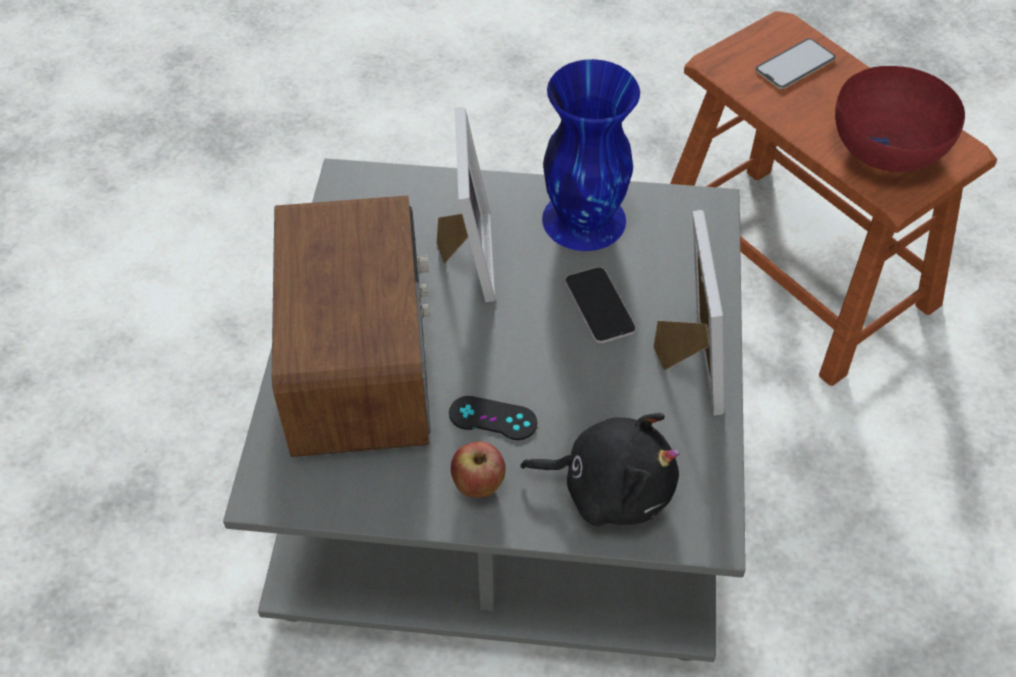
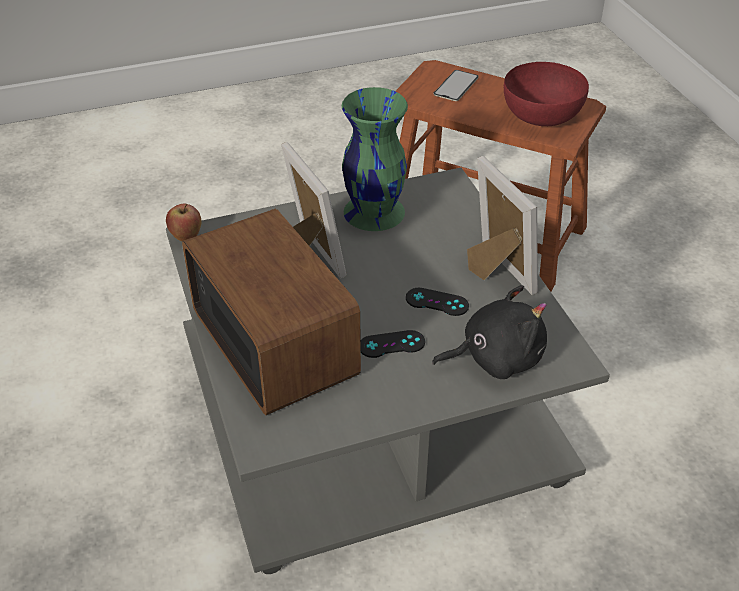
camera: 25 degrees left, 10 degrees down
apple [451,442,506,498] -> apple moved to [166,204,201,241]
blue vase [542,59,640,251] -> green vase [342,87,408,231]
phone [565,267,636,343] -> none
none -> black game controller [406,288,469,316]

